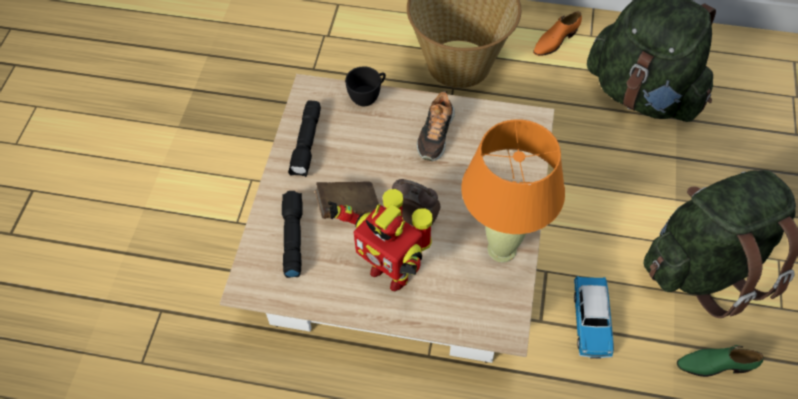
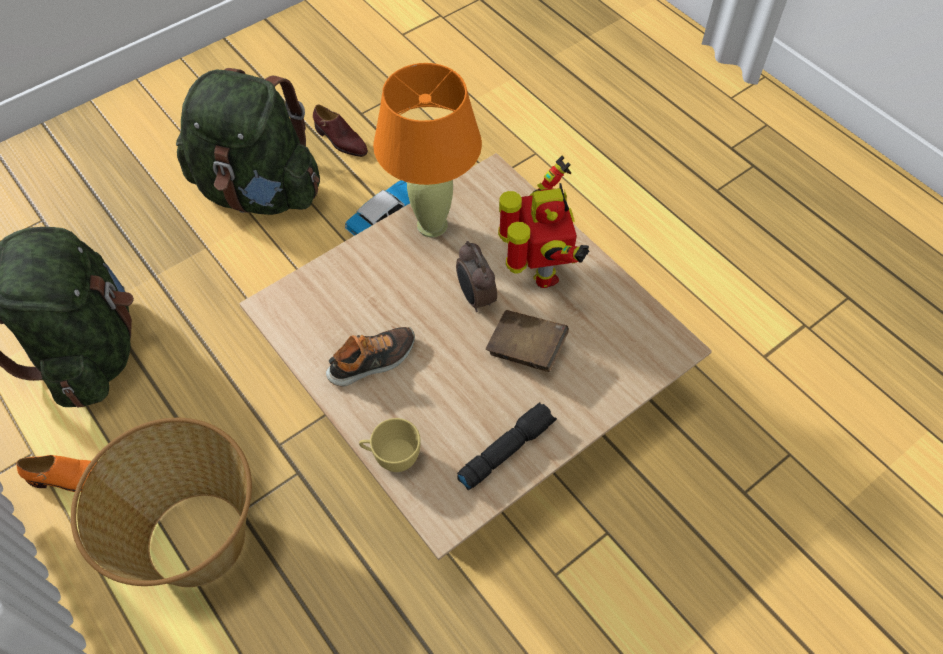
camera: 140 degrees left, 0 degrees up
black flashlight [282,191,303,278] -> none
black cup [345,67,386,106] -> yellow cup [359,418,421,472]
green shoe [677,345,764,377] -> brown shoe [313,105,368,157]

